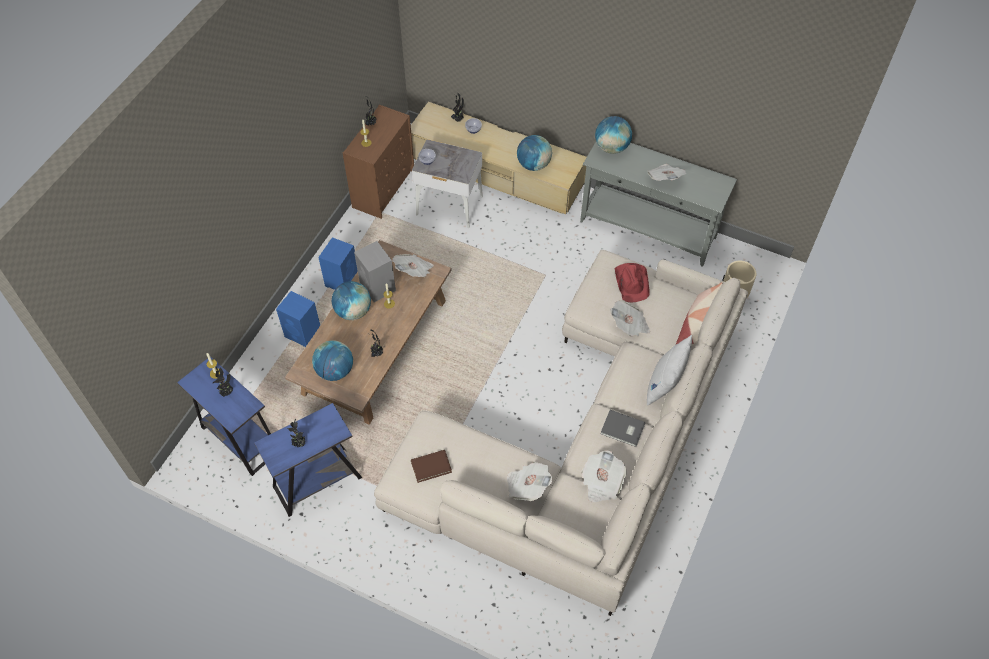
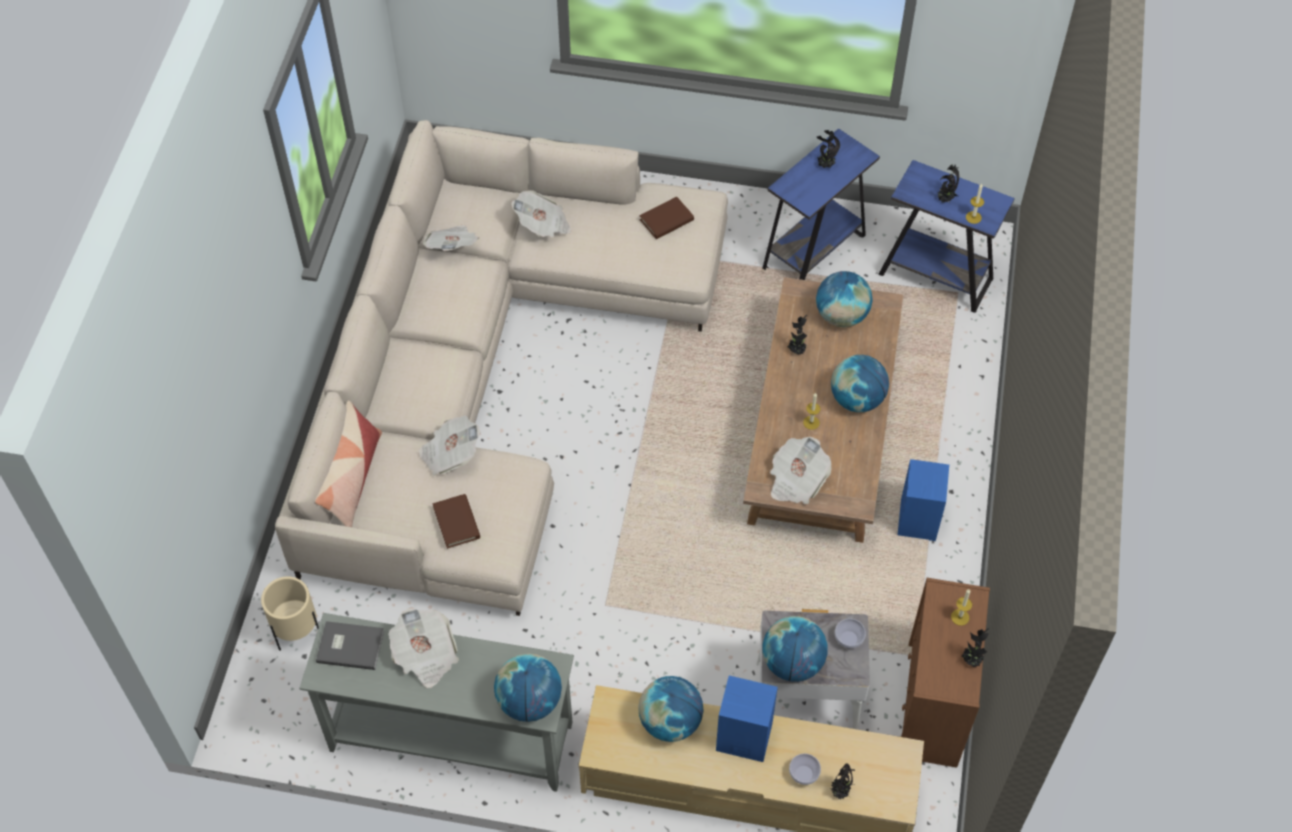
camera: 165 degrees right, 0 degrees up
blue speaker [276,291,320,347] -> blue speaker moved to [716,676,778,762]
grey speaker [354,241,396,302] -> none
grey book [600,410,646,447] -> grey book moved to [316,621,384,670]
red hat [615,263,650,302] -> brown book [433,494,480,549]
grey pillow [647,335,692,405] -> none
none -> globe [763,616,828,682]

